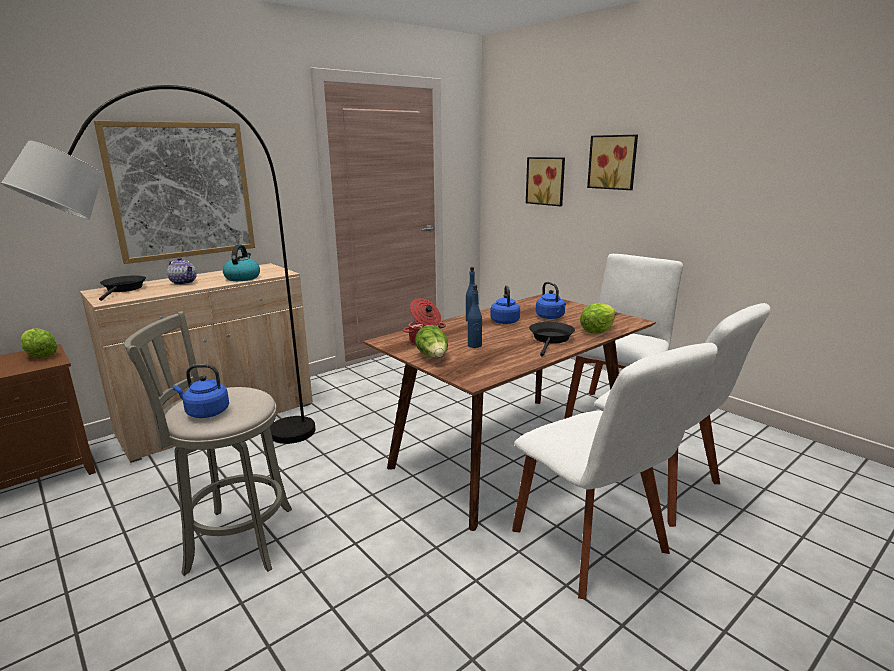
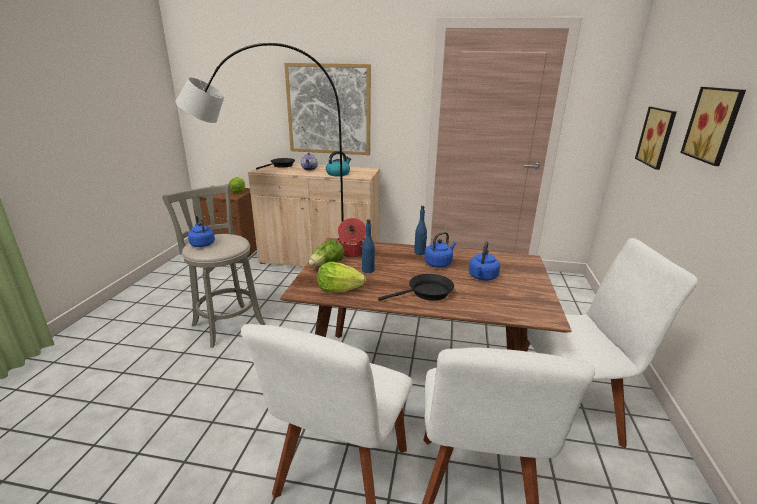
camera: 50 degrees right, 5 degrees up
lettuce [580,304,616,334] -> lettuce moved to [317,262,366,292]

